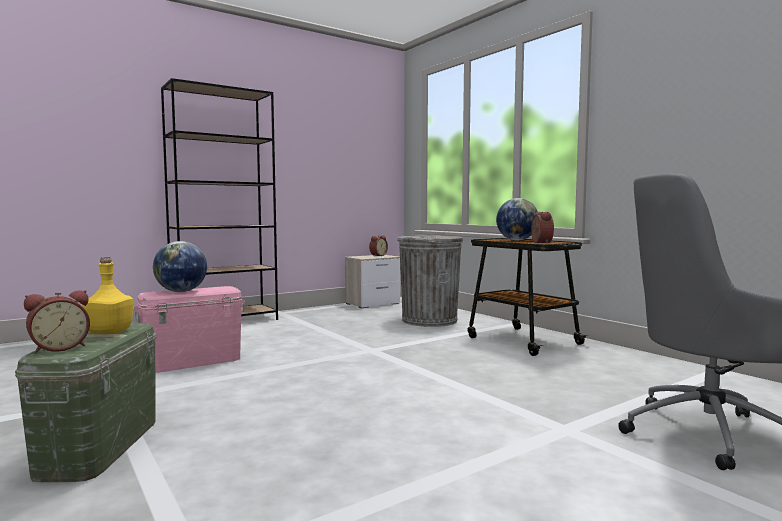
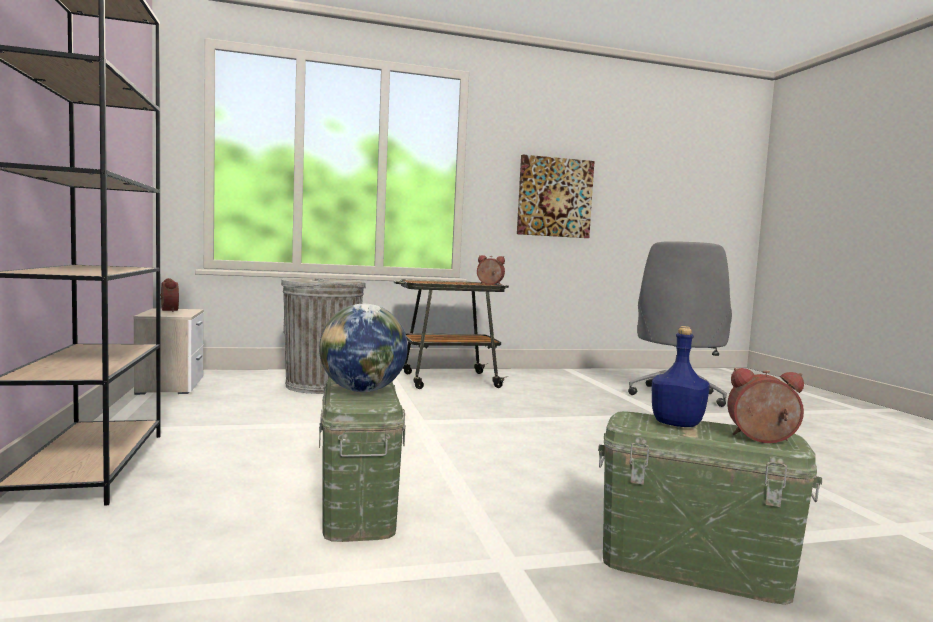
camera: 70 degrees left, 0 degrees up
alarm clock [24,290,90,353] -> alarm clock turned 60 degrees counterclockwise [727,368,804,443]
yellow bottle [82,257,133,334] -> blue bottle [652,326,710,427]
pink storage box [134,286,245,373] -> green storage box [319,377,406,542]
globe [496,198,538,240] -> none
none -> picture [517,155,594,238]

